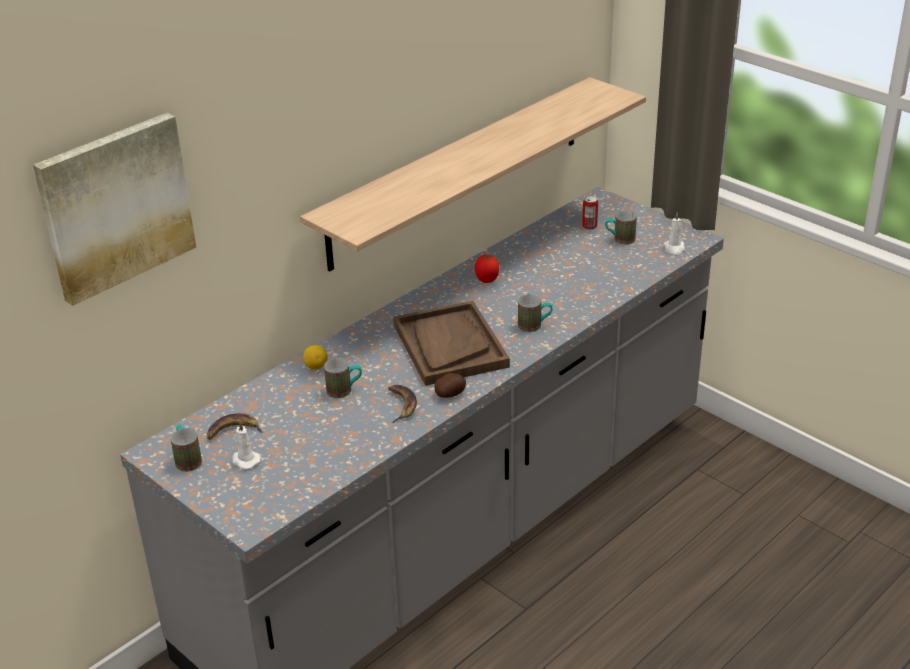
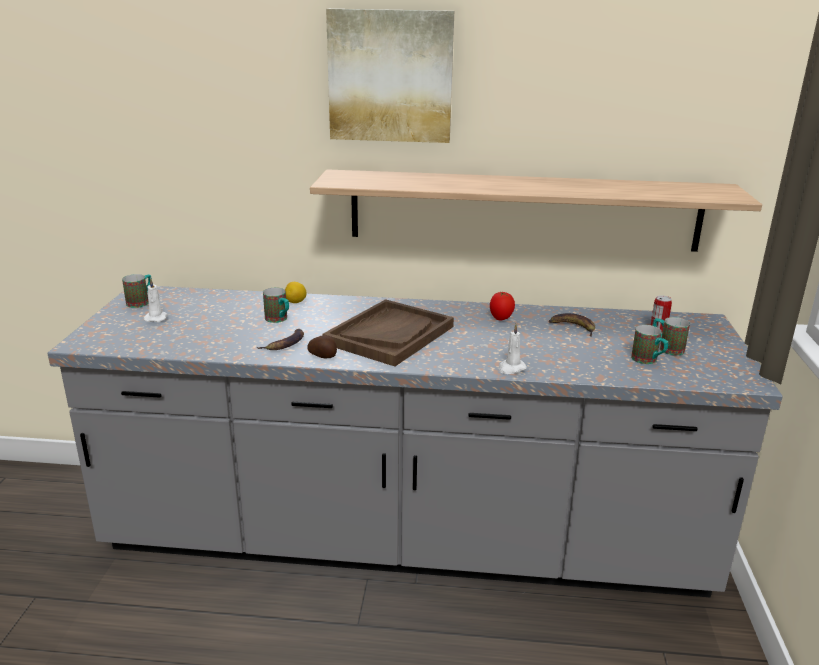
camera: 50 degrees right, 10 degrees down
picture [33,113,196,306] -> picture moved to [326,9,454,143]
banana [207,413,263,439] -> banana moved to [549,313,595,337]
mug [518,294,553,332] -> mug moved to [631,325,669,364]
white candle [663,212,685,255] -> white candle moved to [499,324,527,374]

